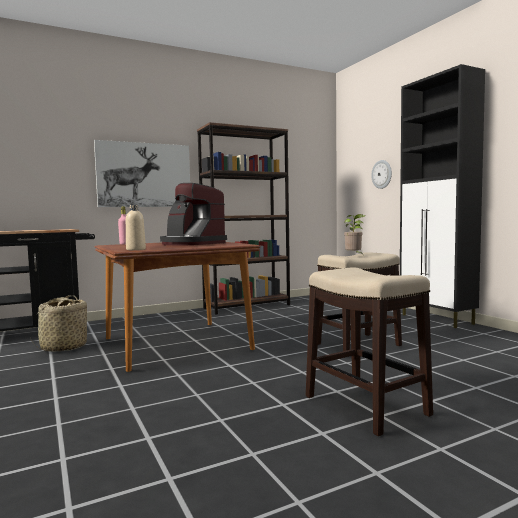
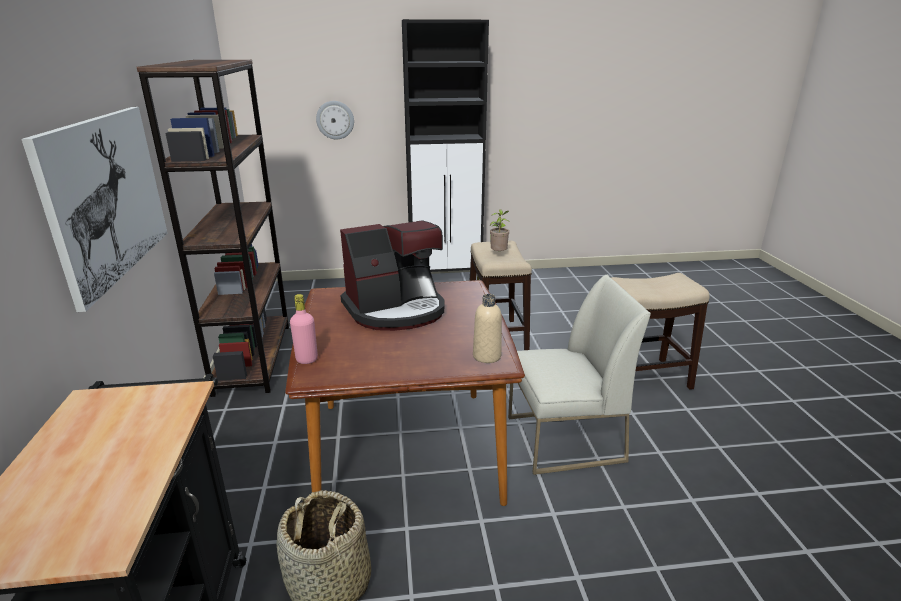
camera: 70 degrees left, 20 degrees up
none -> white chair [508,275,651,475]

